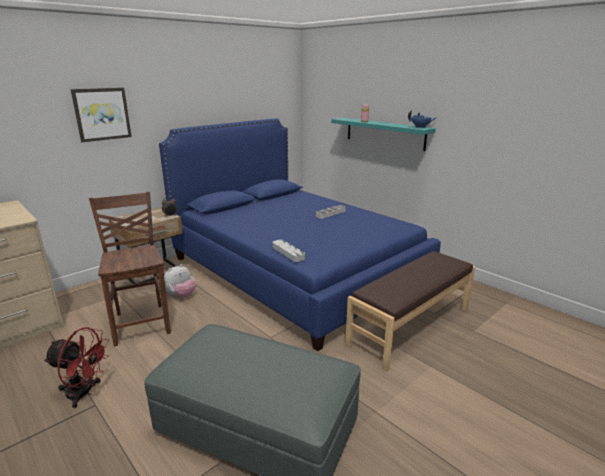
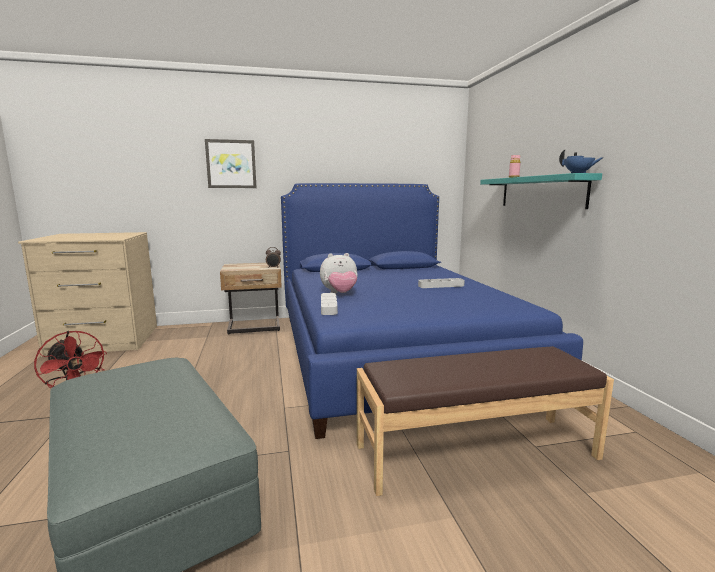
camera: 30 degrees right, 10 degrees down
brown chair [89,192,171,346] -> none
plush toy [164,264,196,297] -> plush toy moved to [320,253,358,293]

